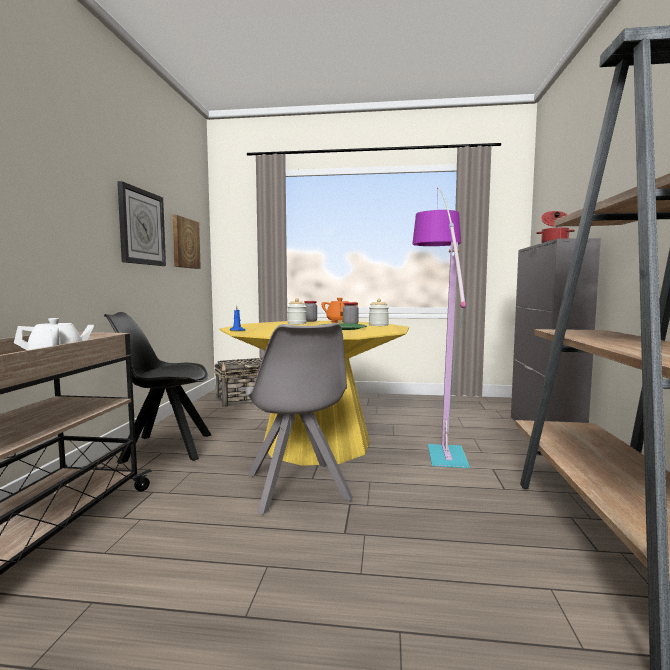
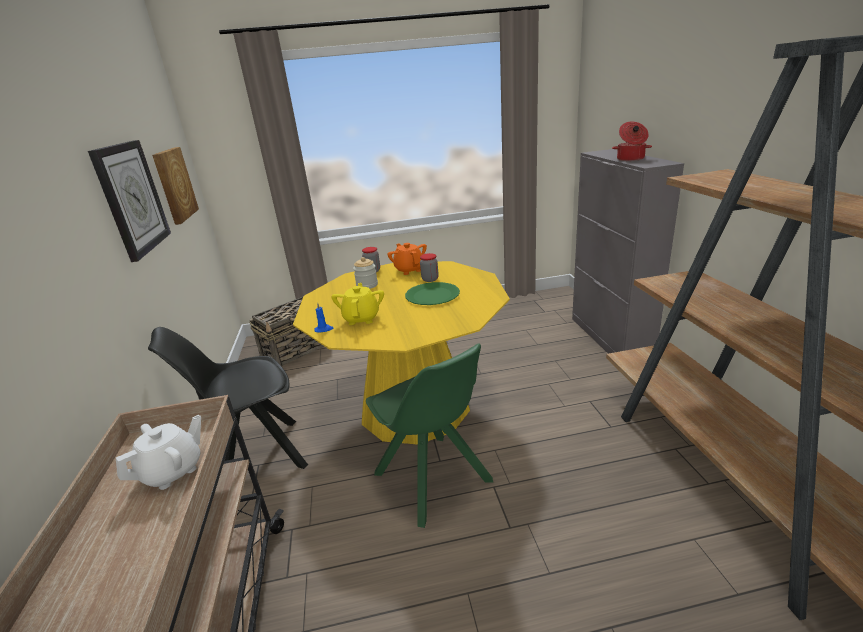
camera: 15 degrees left, 20 degrees up
grey chair [246,323,353,515] -> green chair [366,343,493,528]
jar [369,299,389,326] -> none
floor lamp [412,187,470,468] -> none
none -> yellow teapot [331,283,384,325]

